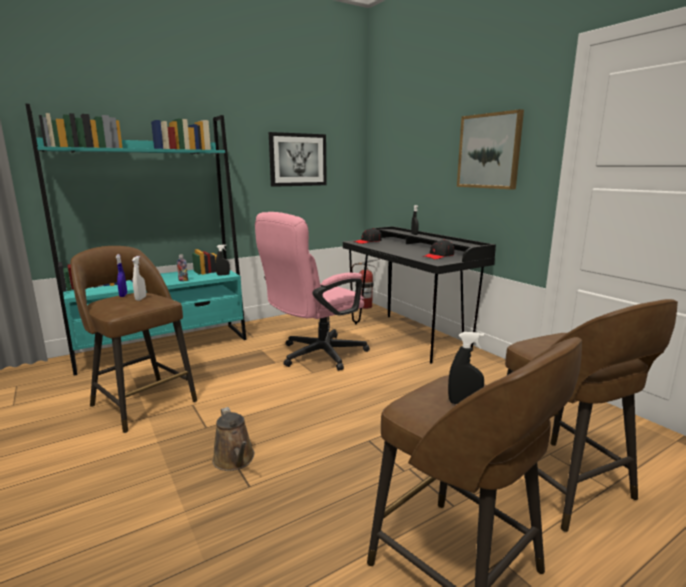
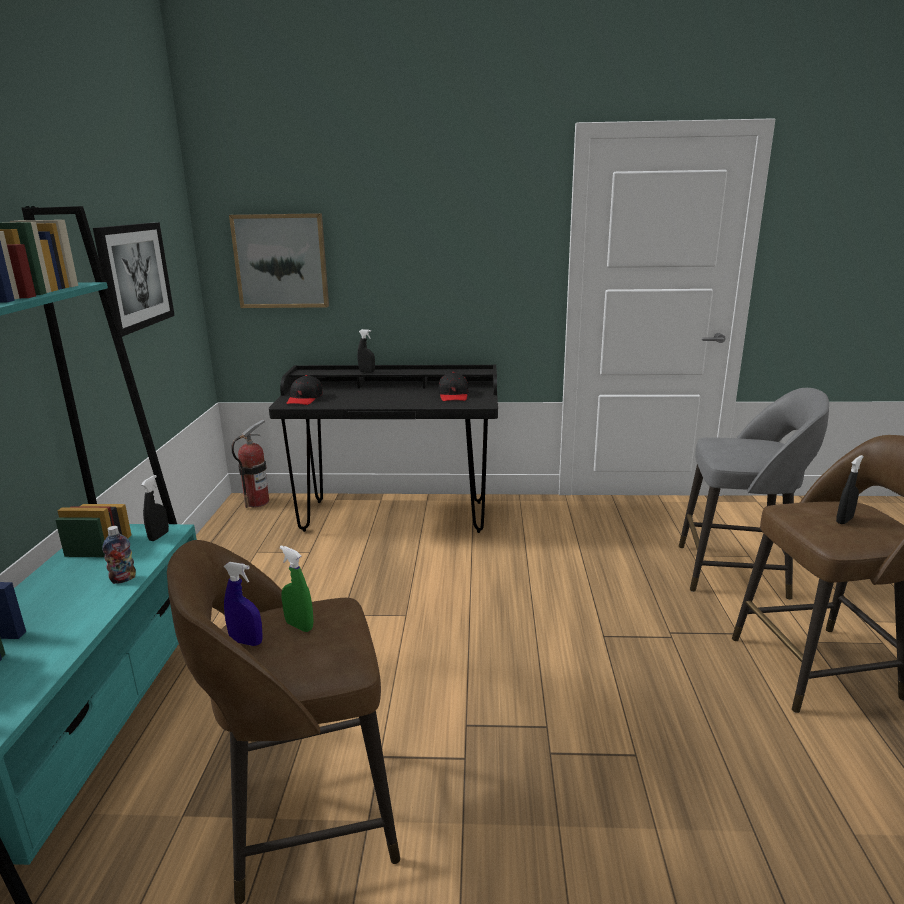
camera: 55 degrees left, 5 degrees up
white spray bottle [132,256,146,301] -> green spray bottle [280,545,314,632]
brown watering can [212,407,255,471] -> none
pink office chair [255,212,370,371] -> none
picture [457,109,524,189] -> picture moved to [229,213,329,308]
brown stool [505,299,678,532] -> grey stool [679,388,829,600]

